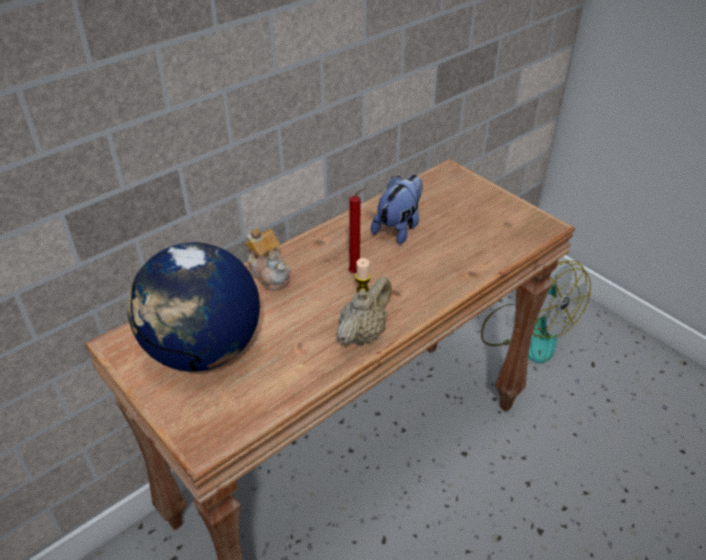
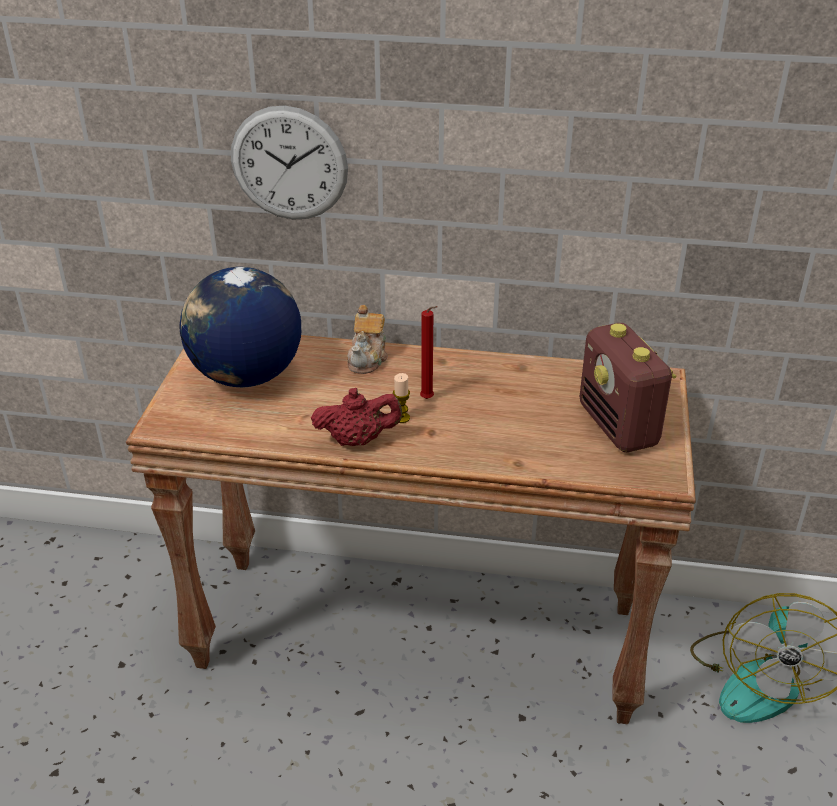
camera: 50 degrees right, 5 degrees down
beige teapot [337,277,392,346] -> red teapot [311,388,402,446]
plush toy [371,175,423,244] -> none
none -> wall clock [231,105,348,220]
none -> radio [579,323,676,452]

